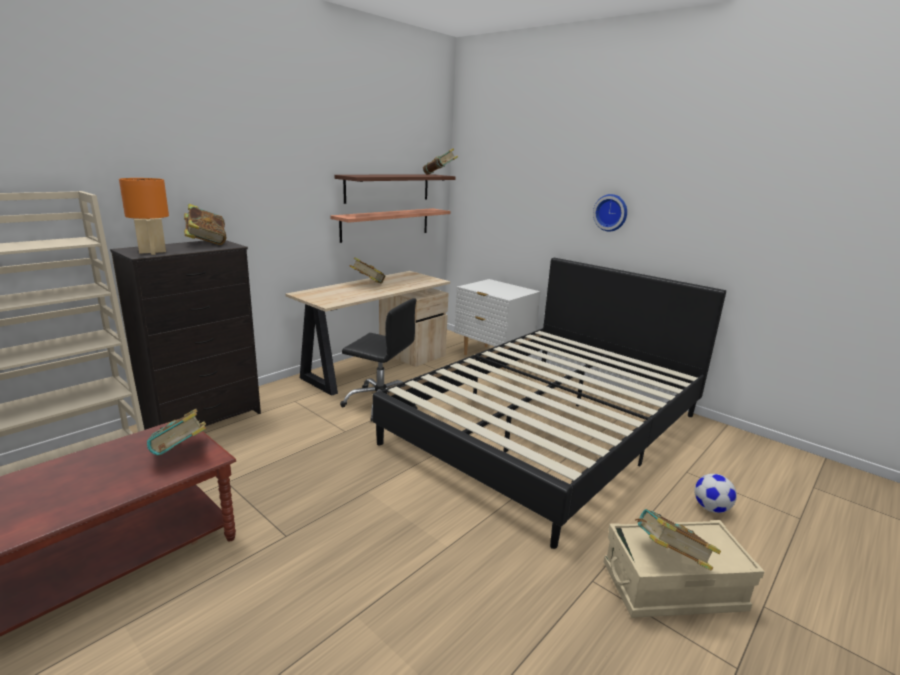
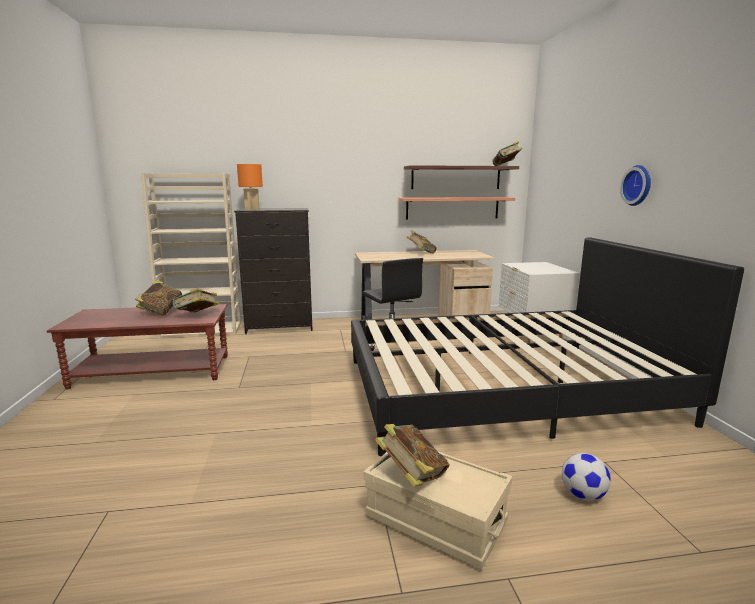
camera: 40 degrees right, 5 degrees down
book [184,204,226,245] -> book moved to [135,280,182,316]

